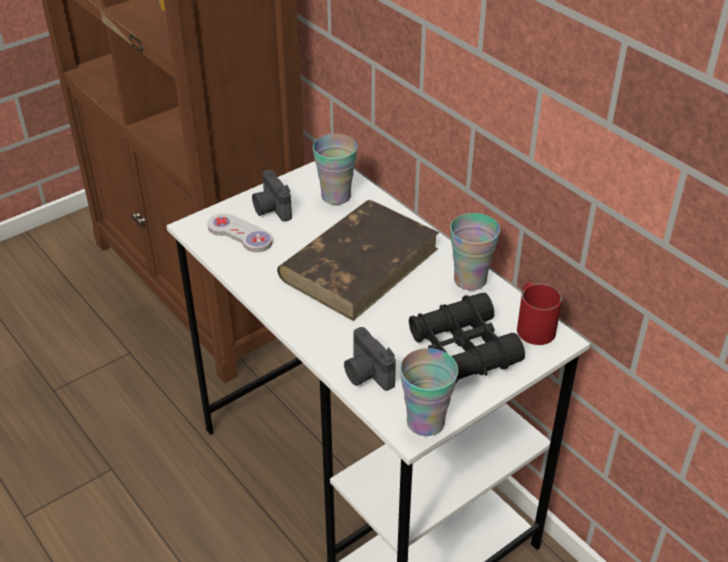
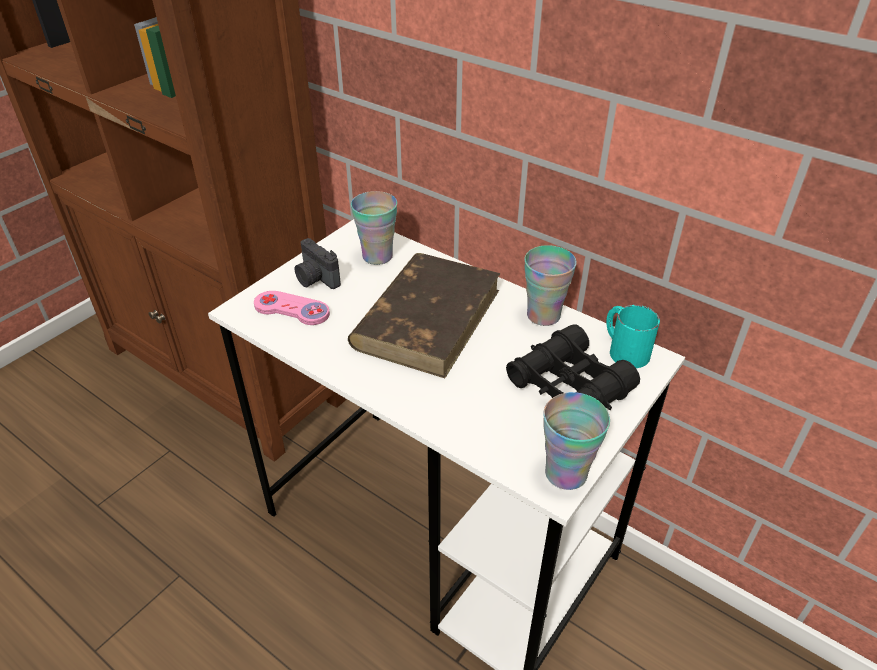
camera: 15 degrees left, 0 degrees up
white game controller [207,214,273,252] -> pink game controller [254,291,330,325]
camera [344,327,396,391] -> none
red mug [517,282,562,345] -> turquoise mug [606,305,660,368]

